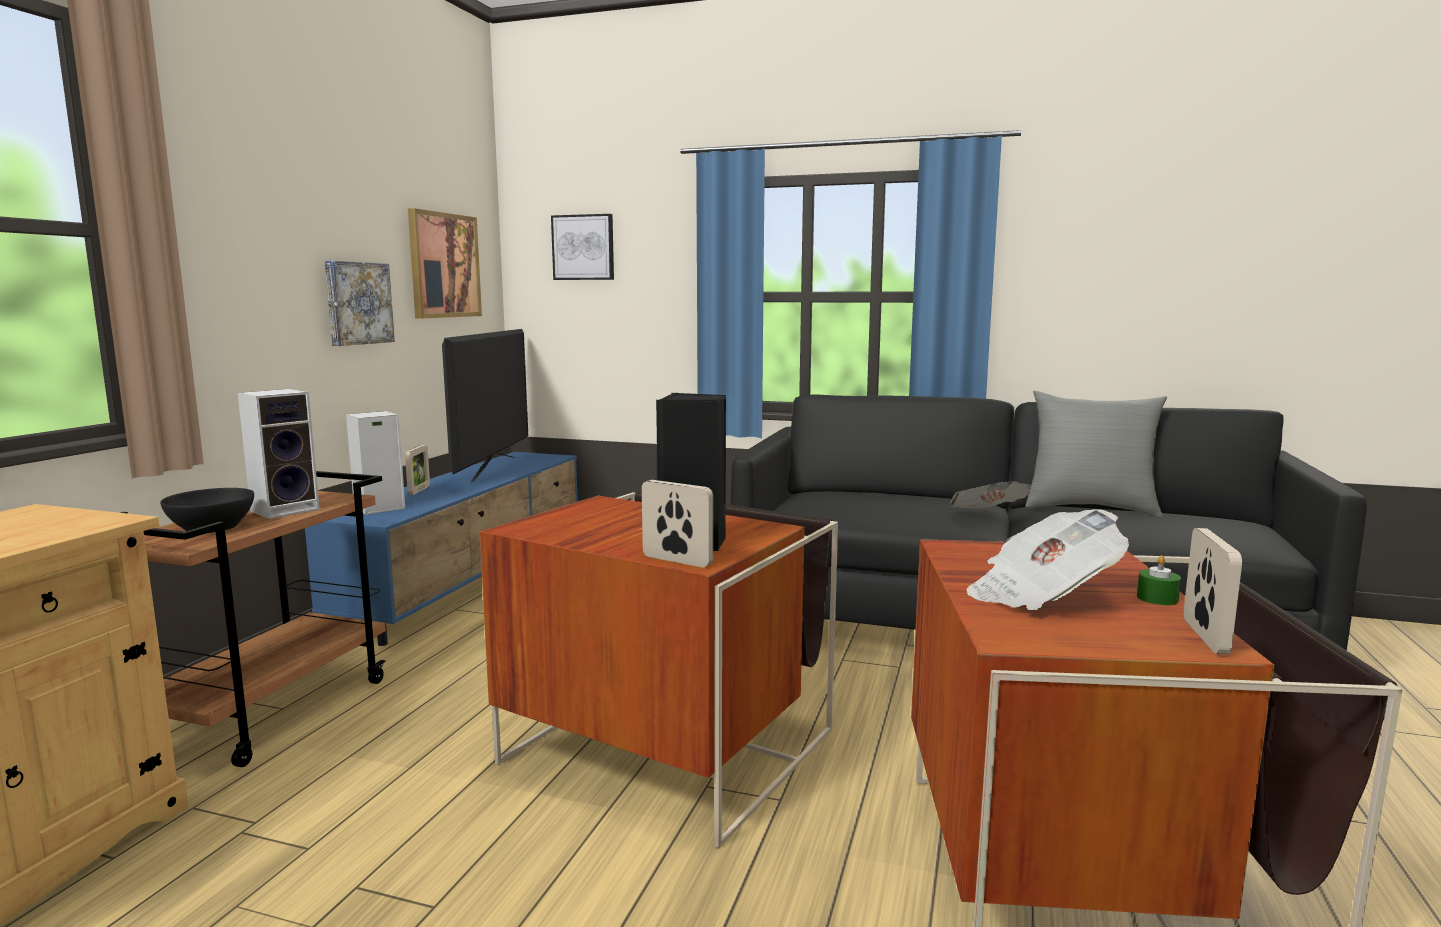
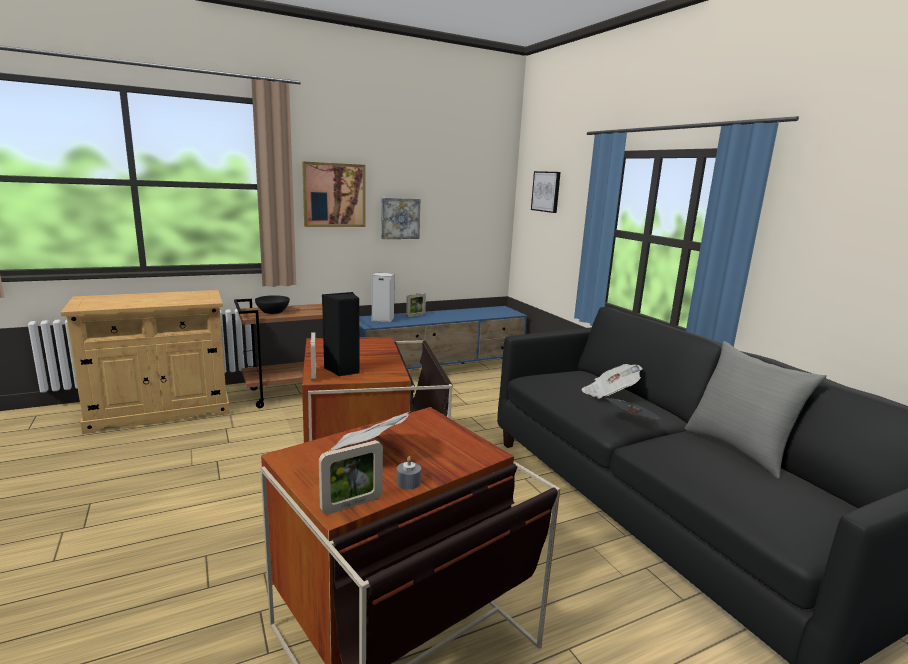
camera: 45 degrees right, 5 degrees up
speaker [238,389,320,519] -> none
picture [408,208,482,318] -> picture moved to [302,161,365,227]
television [442,329,528,483] -> none
green candle [1137,555,1181,605] -> grey candle [396,456,421,489]
none -> newspaper [581,364,643,399]

